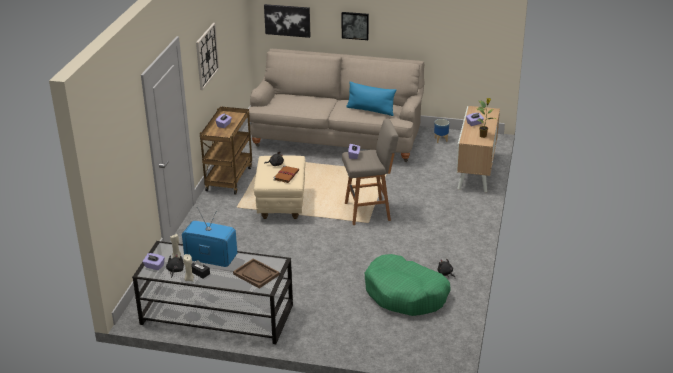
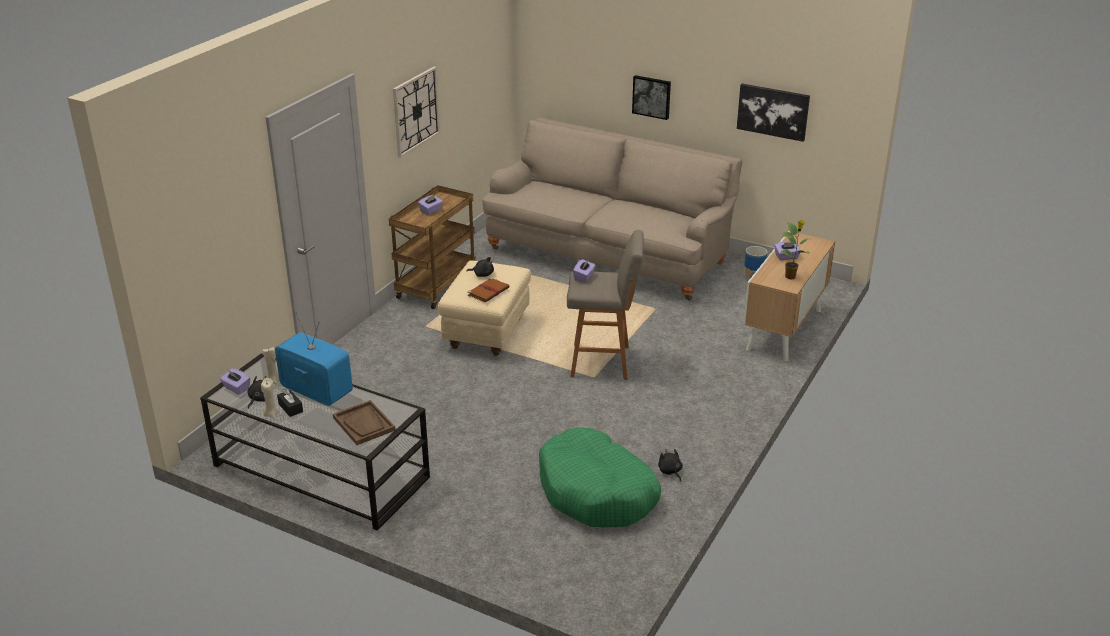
camera: 15 degrees right, 0 degrees up
picture [264,4,311,38] -> picture moved to [737,84,810,142]
blue pillow [346,82,396,116] -> none

